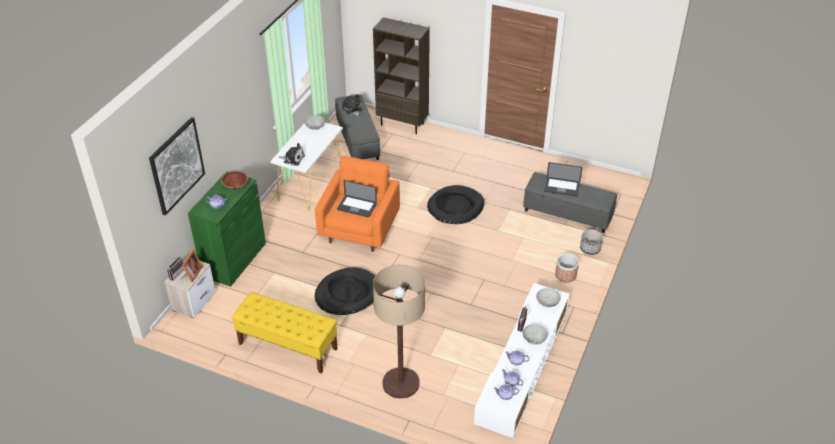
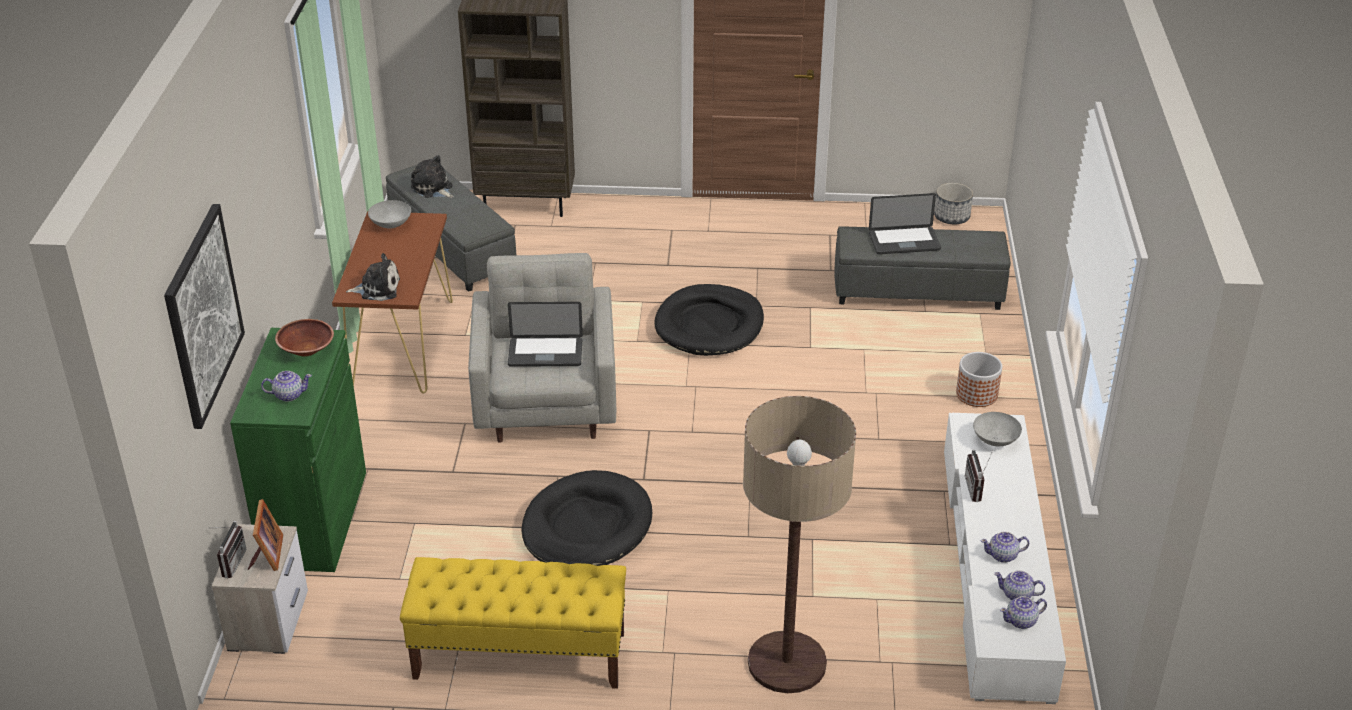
camera: 20 degrees left, 5 degrees down
white console table [270,123,343,211] -> brown console table [332,211,453,394]
orange armchair [315,156,400,252] -> grey armchair [468,253,616,443]
grey bowl [523,324,548,344] -> none
planter [580,229,603,255] -> planter moved to [934,183,973,224]

